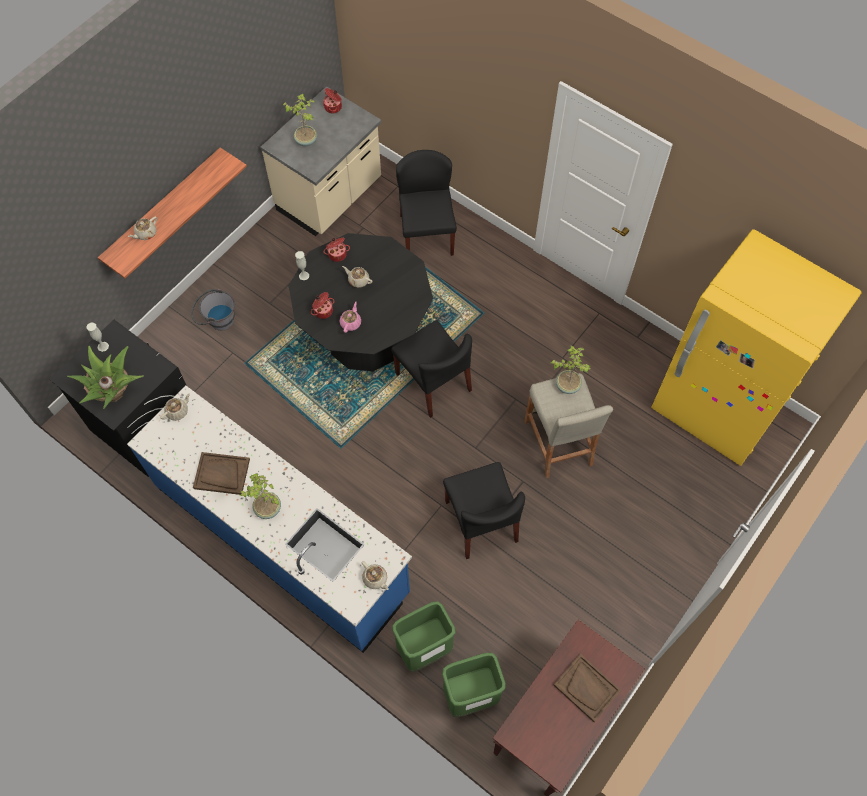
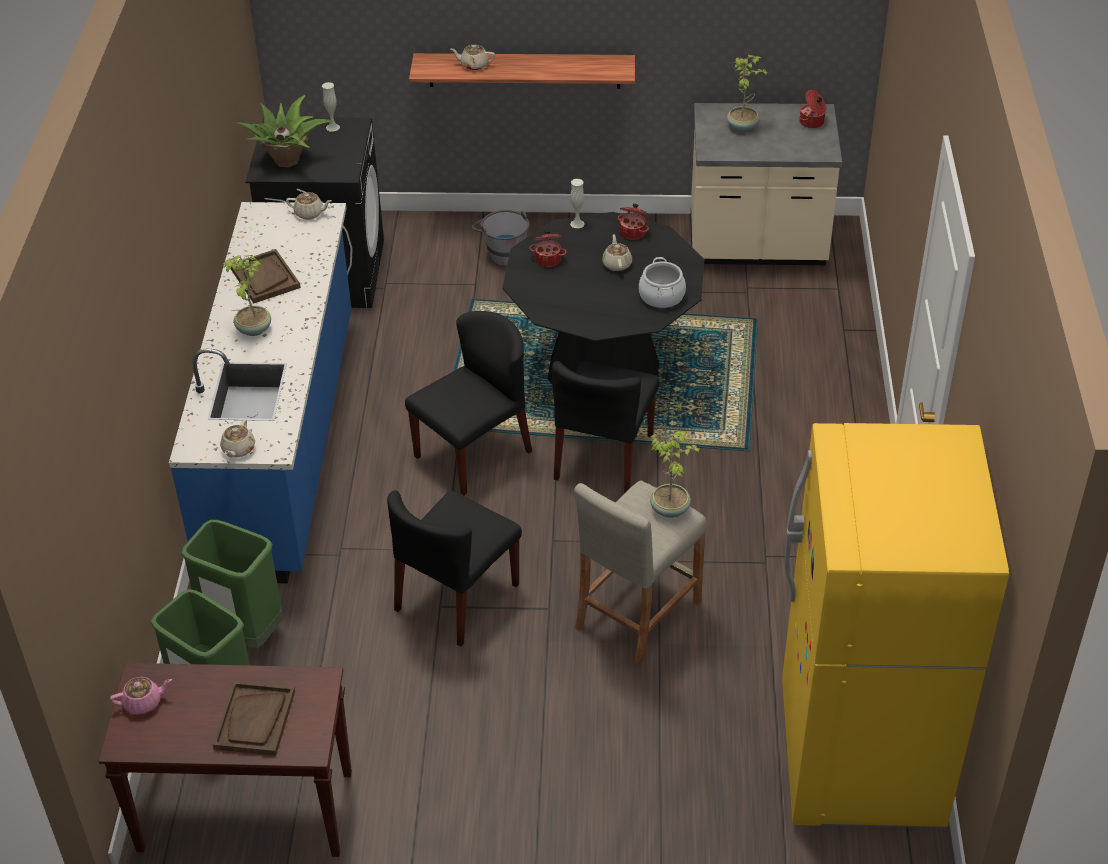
camera: 55 degrees right, 20 degrees down
pink teapot [340,302,361,333] -> pink teapot moved to [110,677,172,714]
black chair [396,150,457,256] -> black chair moved to [405,311,532,496]
none -> cooking pot [639,257,686,308]

